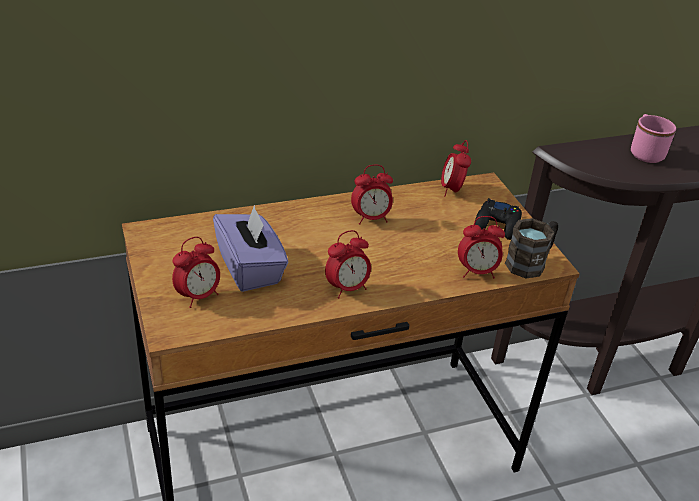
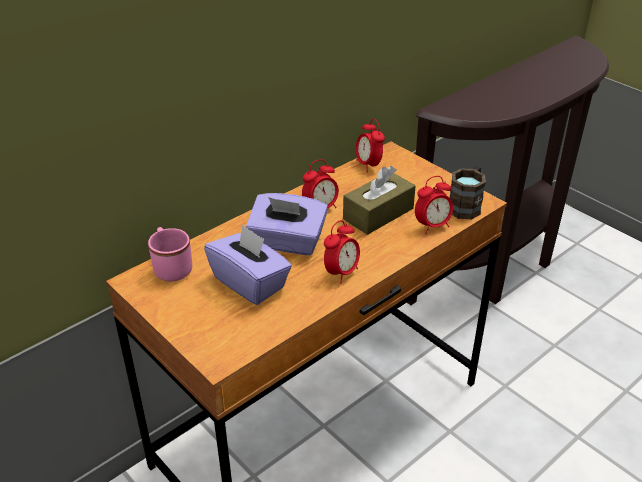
camera: 20 degrees left, 0 degrees up
alarm clock [172,237,220,308] -> none
black game controller [475,198,522,240] -> none
pink mug [631,114,676,163] -> pink mug moved to [148,227,192,282]
none -> purple tissue box [246,193,328,255]
none -> brown tissue box [343,166,416,235]

